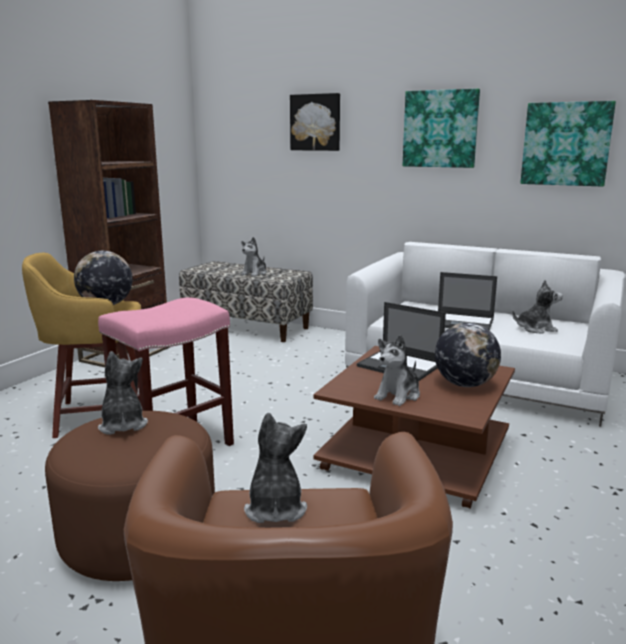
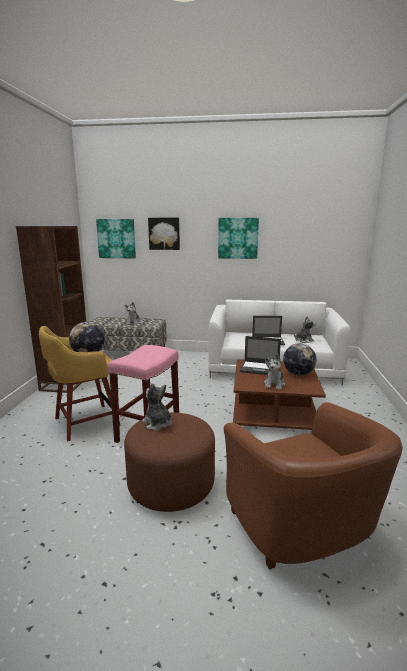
camera: 20 degrees left, 0 degrees up
plush toy [244,413,307,523] -> none
picture [520,101,616,187] -> picture moved to [96,219,136,259]

